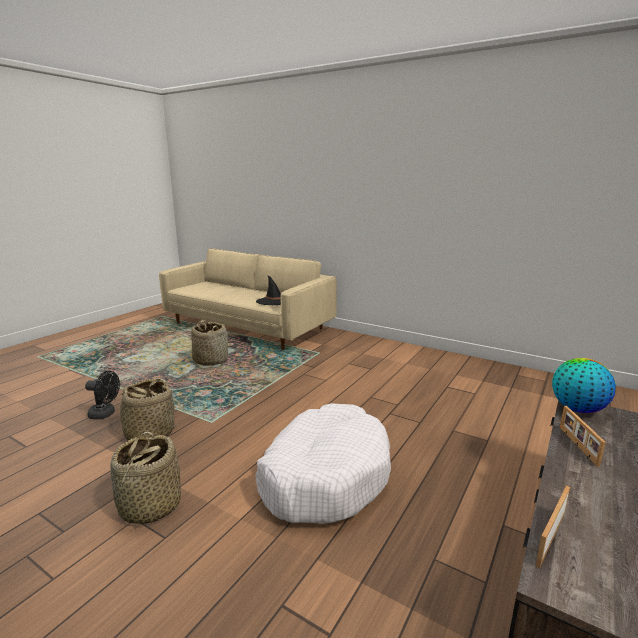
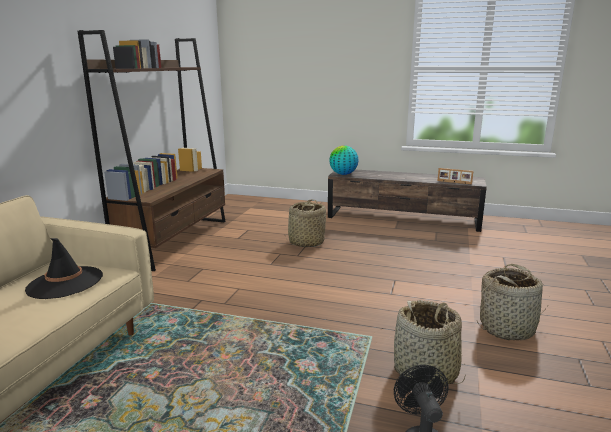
camera: 105 degrees left, 0 degrees up
basket [191,320,228,366] -> basket moved to [285,199,326,247]
white dog bed [255,403,391,524] -> none
picture frame [560,406,606,467] -> none
none -> brown bookcase [78,30,225,271]

